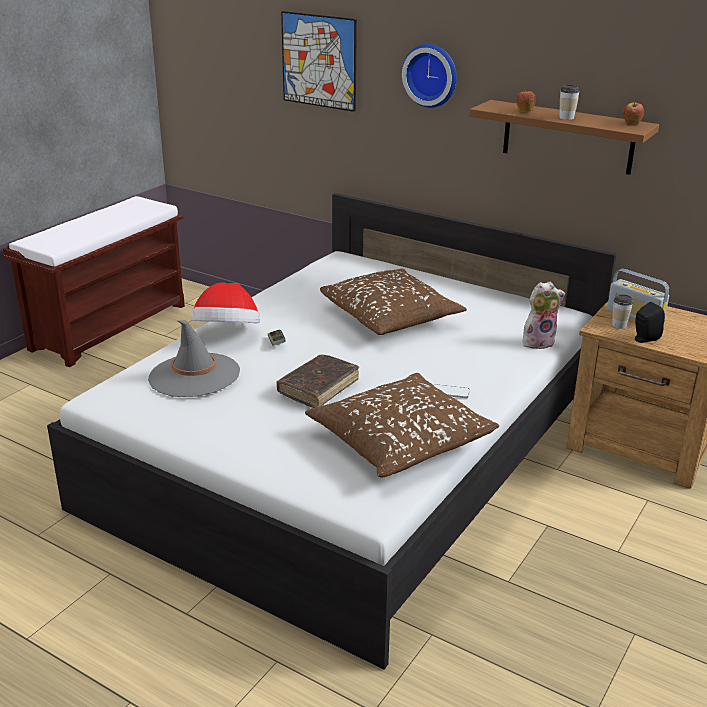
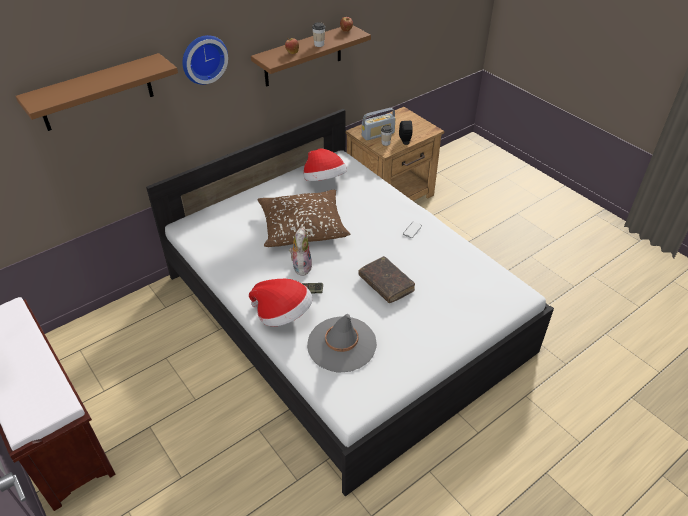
camera: 70 degrees left, 15 degrees up
picture [281,11,357,112] -> brown shelf [15,53,178,131]
brown pillow [305,373,499,478] -> none
plush toy [523,282,565,350] -> plush toy moved to [289,227,312,276]
none -> hat [303,148,347,181]

